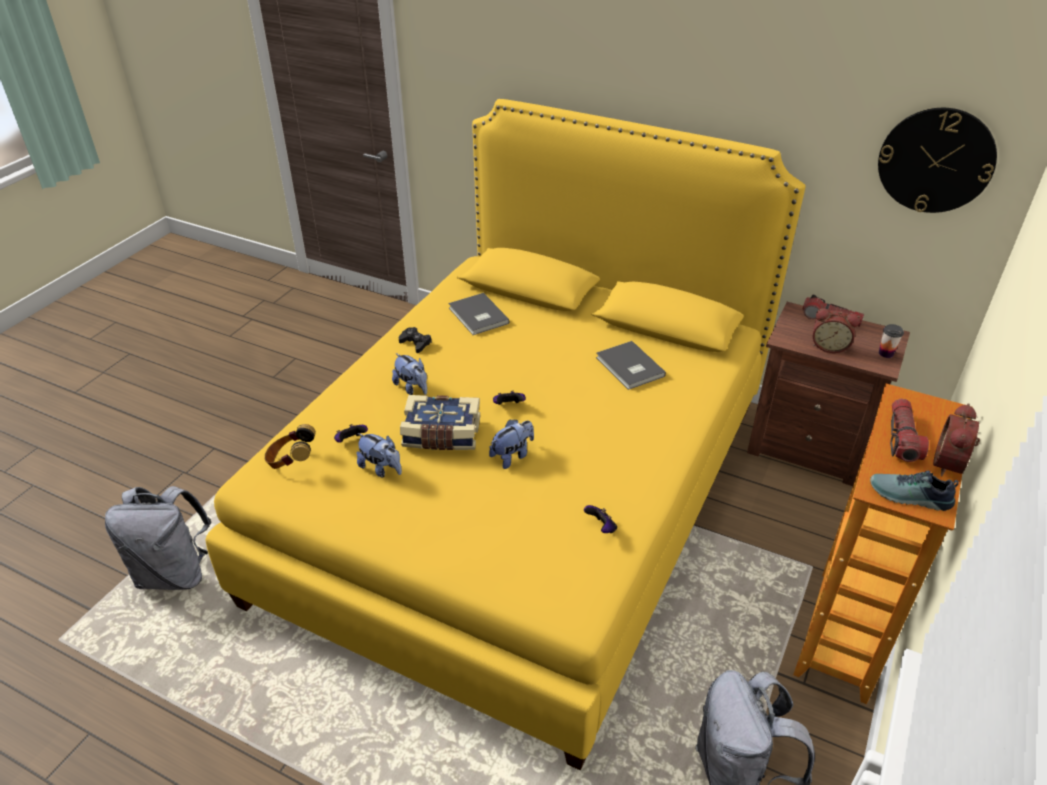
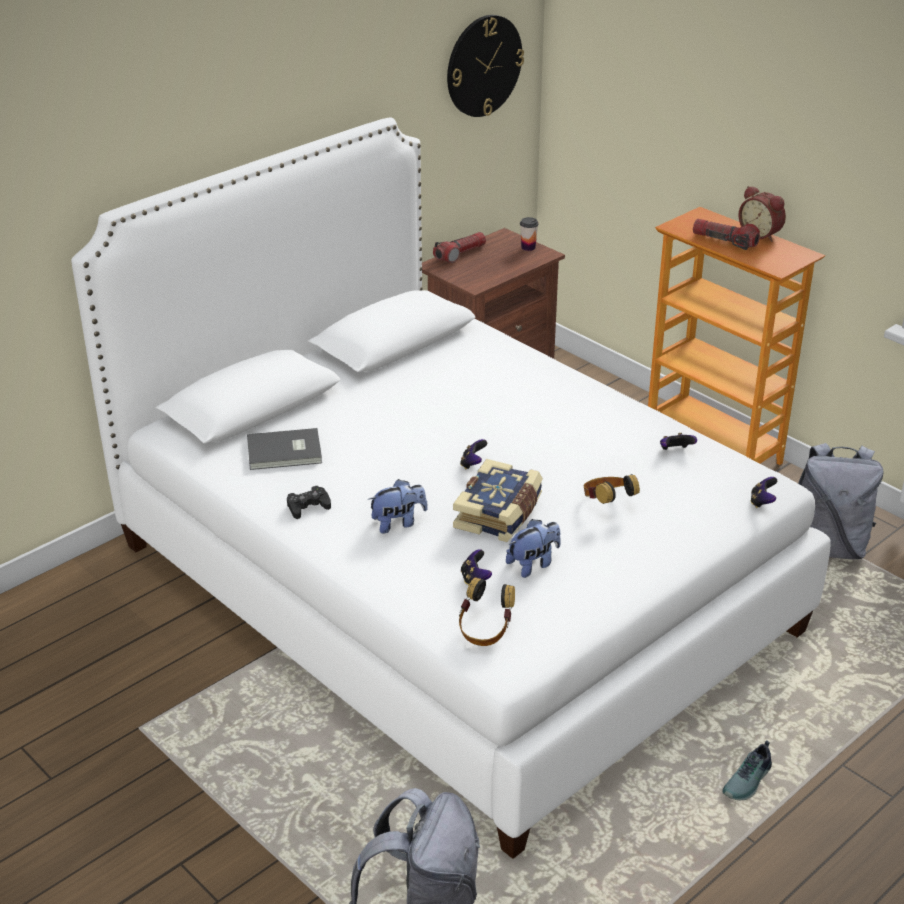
camera: 70 degrees left, 5 degrees down
yellow bed [206,99,805,771] -> white bed [71,118,831,859]
plush toy [489,419,534,469] -> none
grey book [596,341,666,390] -> none
alarm clock [813,308,860,353] -> none
shoe [870,471,959,511] -> shoe moved to [722,740,772,800]
none -> headphones [584,474,640,504]
none -> game controller [750,477,777,508]

